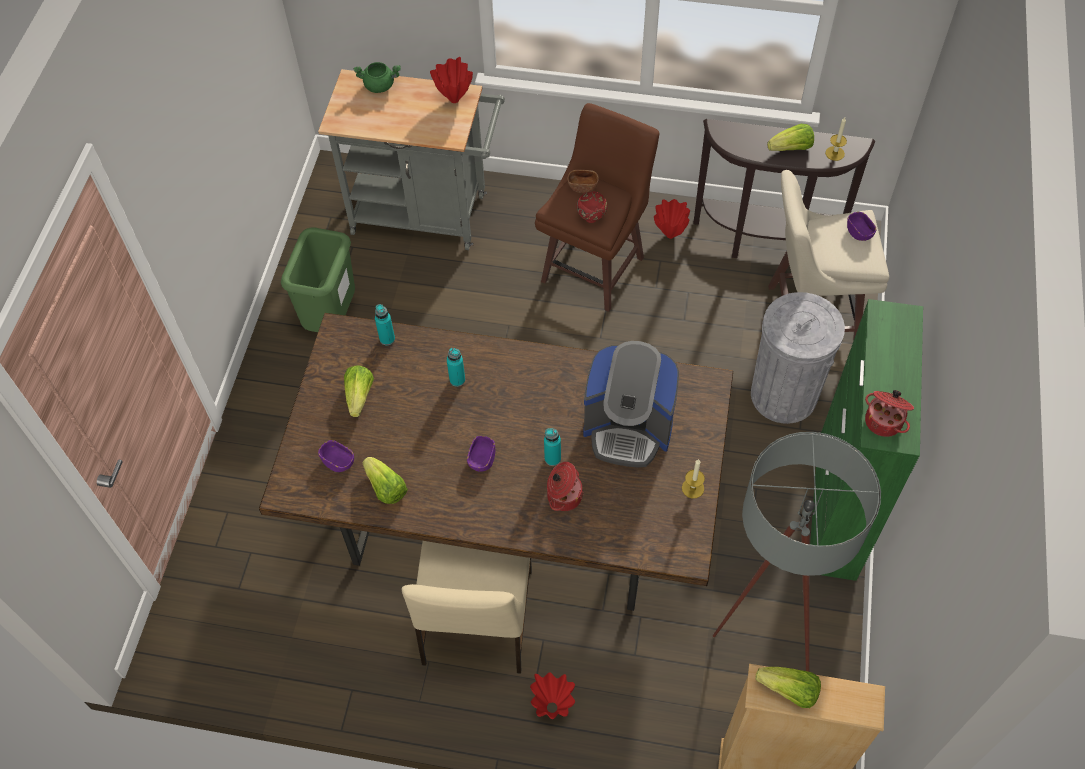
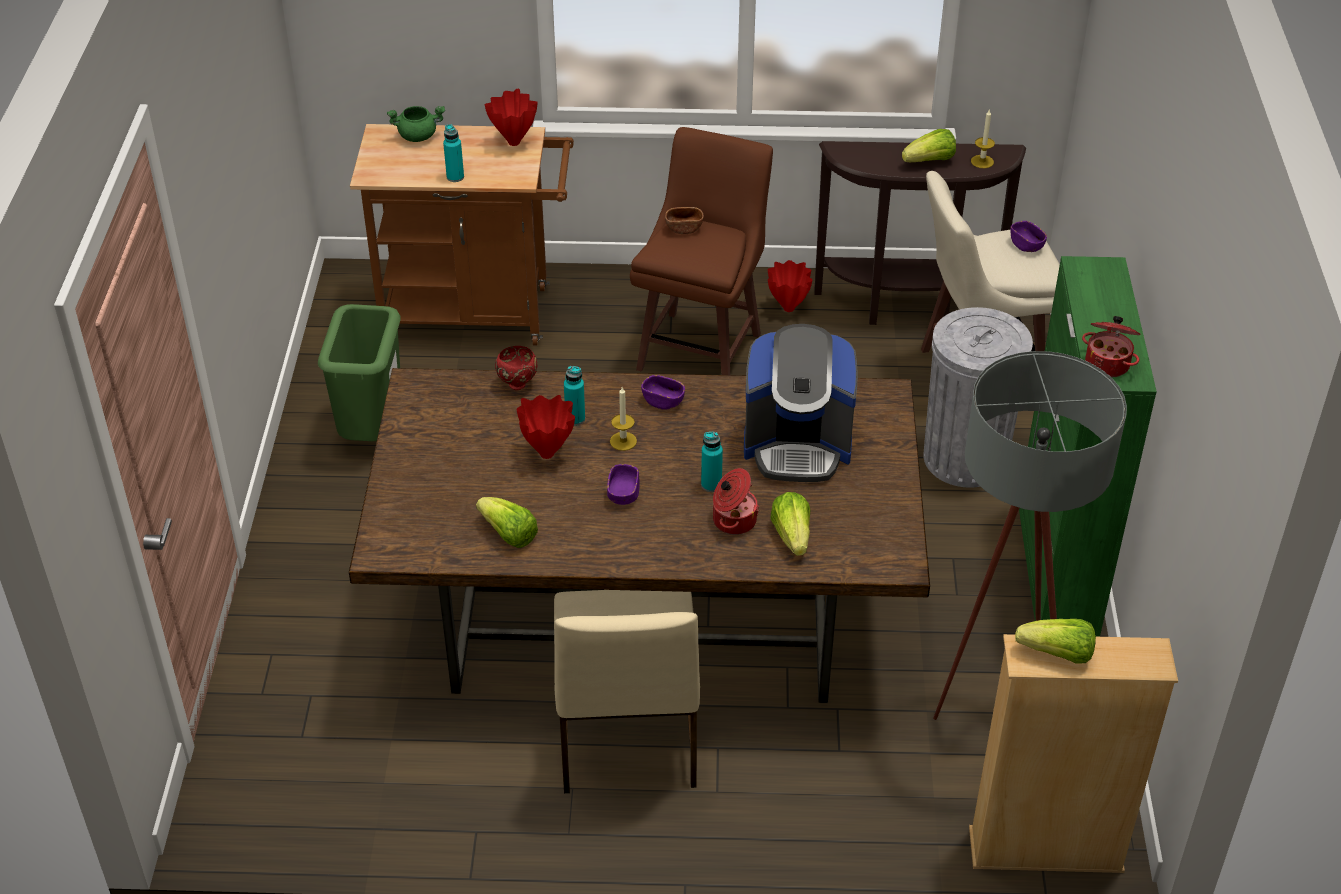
camera: 10 degrees left, 15 degrees down
grey cart [318,69,505,250] -> brown cart [350,124,574,345]
purple bowl [318,440,354,472] -> purple bowl moved to [641,375,685,410]
lettuce [344,365,374,417] -> lettuce moved to [770,492,810,556]
turquoise bottle [375,304,395,345] -> turquoise bottle moved to [443,124,464,182]
red vase [530,672,575,719] -> red vase moved to [517,395,575,459]
red bowl [577,191,607,223] -> red bowl moved to [495,346,537,390]
candle [682,459,705,499] -> candle moved to [610,387,637,451]

